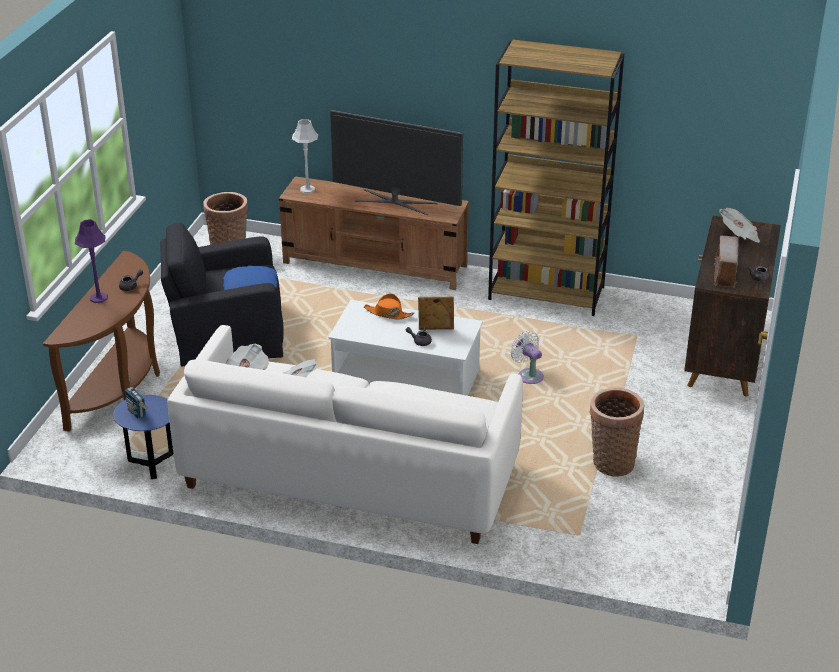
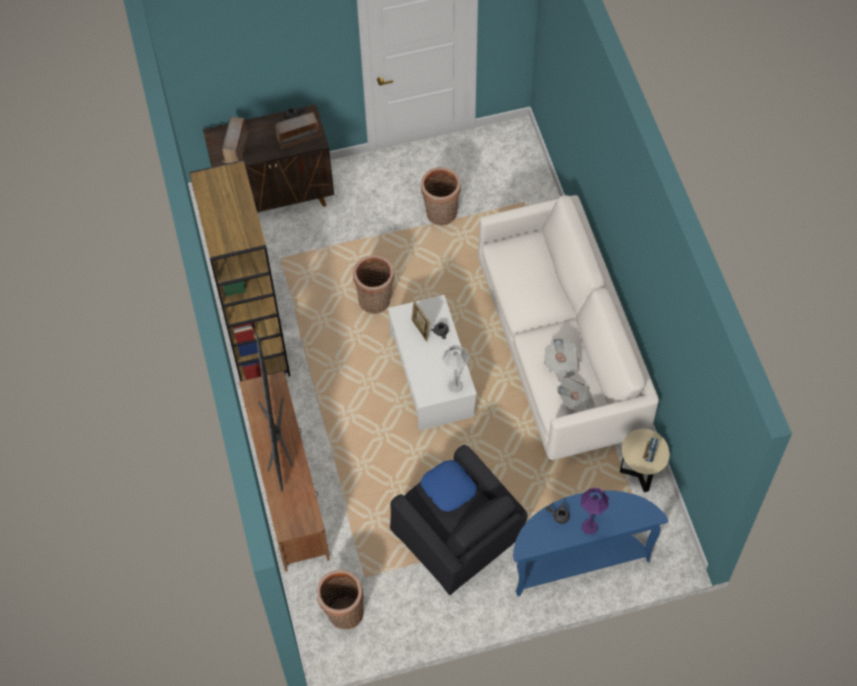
camera: 120 degrees left, 25 degrees up
brown console table [43,251,160,432] -> blue console table [513,490,668,597]
blue side table [113,395,173,479] -> beige side table [620,429,670,492]
grey table lamp [292,119,318,193] -> grey table lamp moved to [442,344,469,393]
orange hat [364,293,414,319] -> none
white fan [510,331,544,384] -> basket [353,255,394,314]
newspaper [719,208,760,243] -> radio [222,115,249,163]

